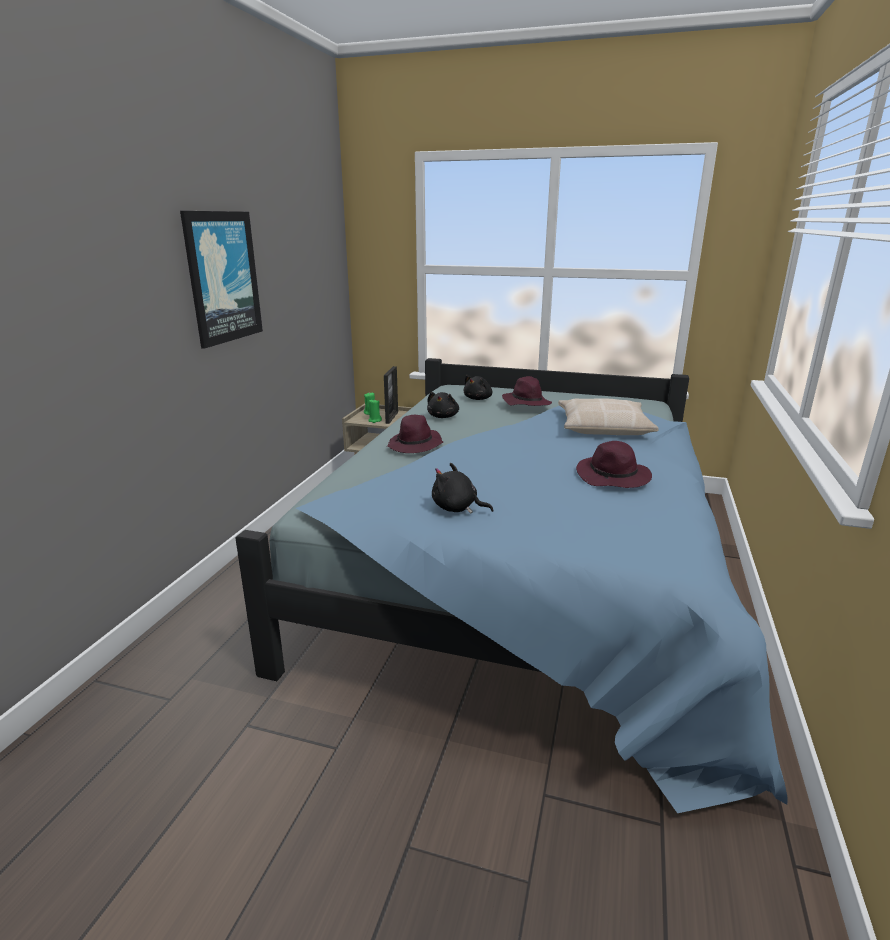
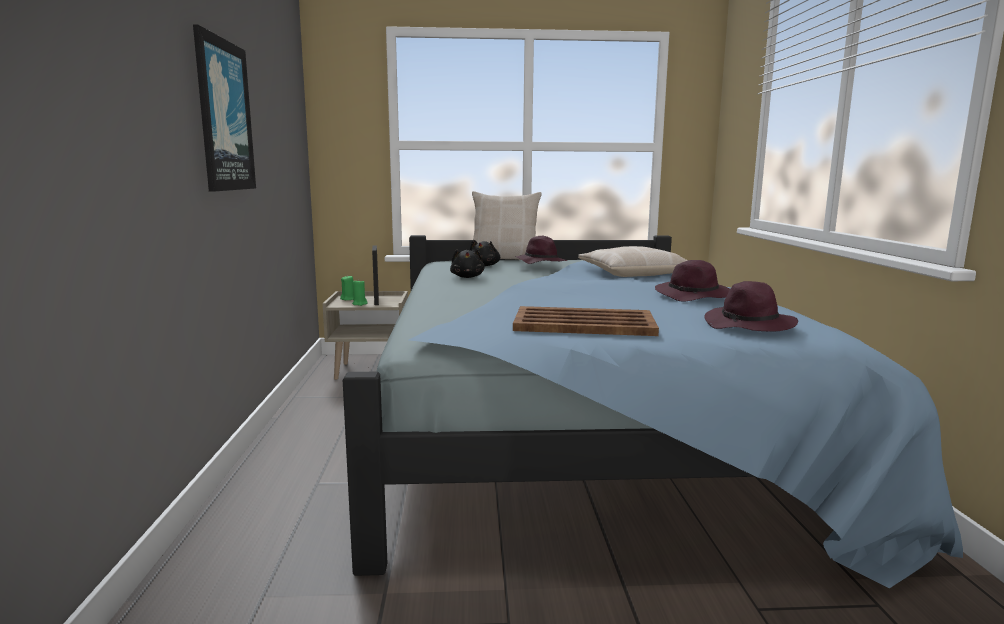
camera: 20 degrees left, 10 degrees down
purple hat [387,415,443,453] -> purple hat moved to [704,281,798,332]
black plush toy [432,463,494,514] -> brown tray [513,306,659,336]
none -> beige pillow [472,191,542,260]

